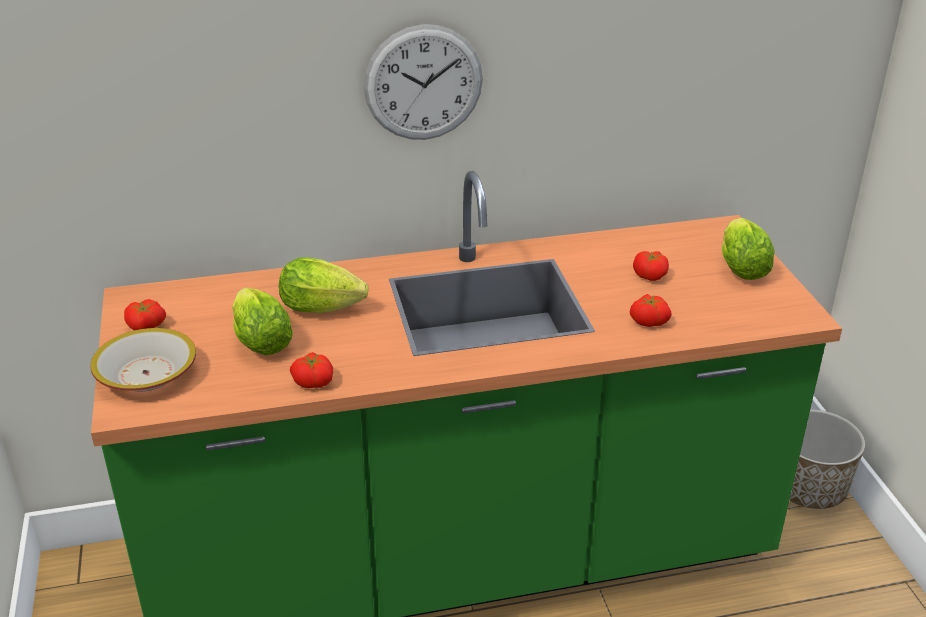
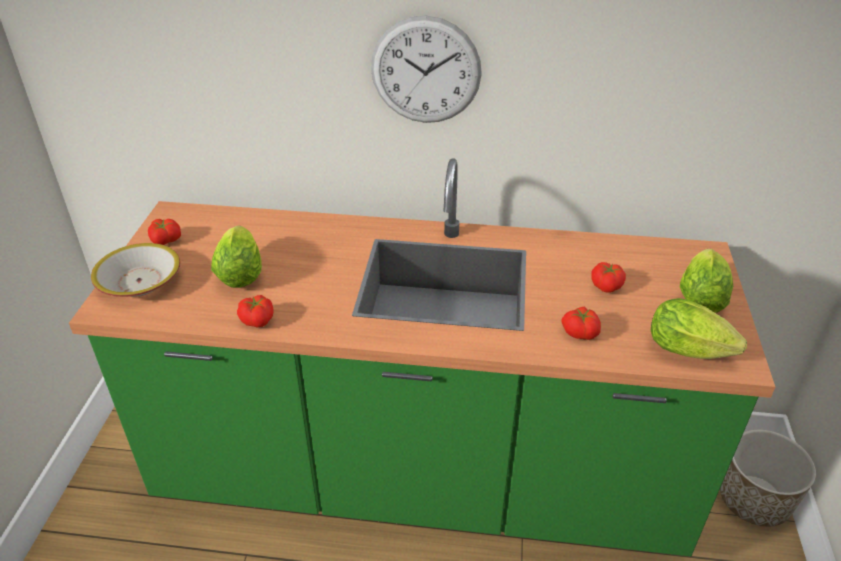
camera: 20 degrees right, 5 degrees up
lettuce [279,257,368,313] -> lettuce moved to [651,298,747,359]

